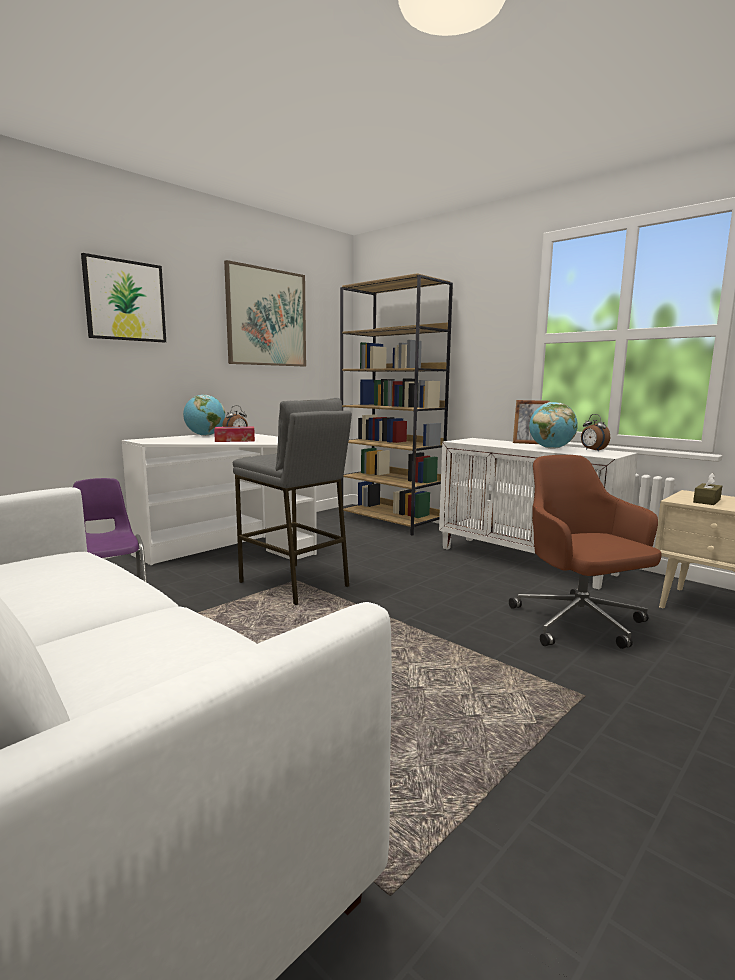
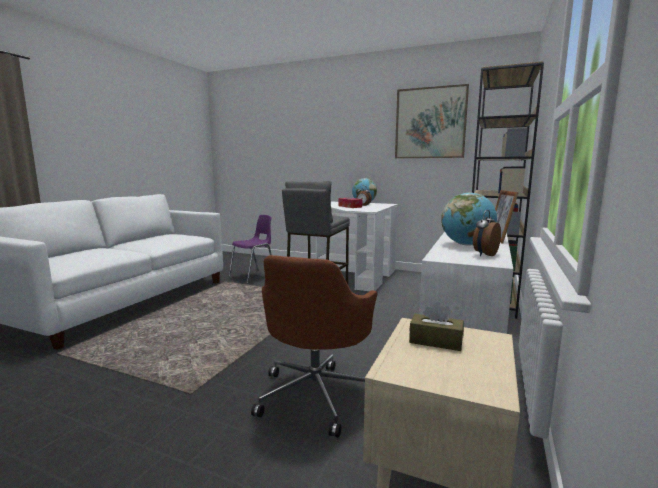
camera: 70 degrees right, 0 degrees up
picture [81,253,166,342] -> none
brown office chair [509,455,662,649] -> brown office chair turned 150 degrees clockwise [251,255,378,438]

